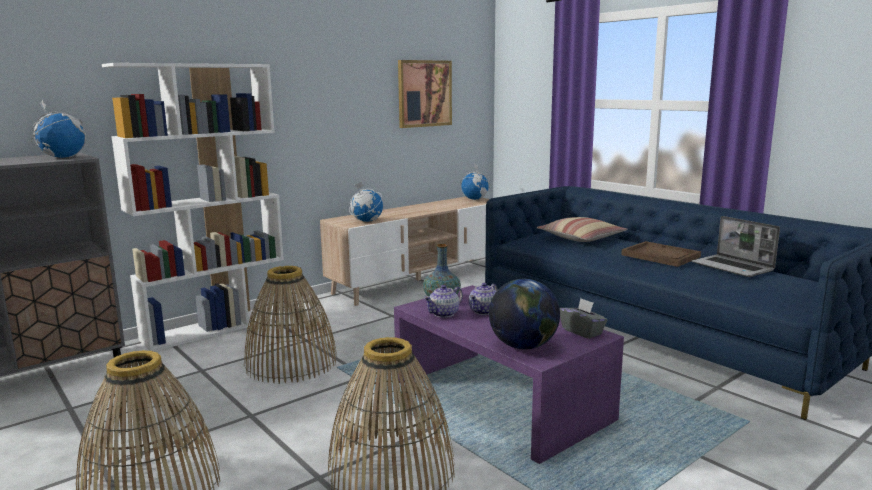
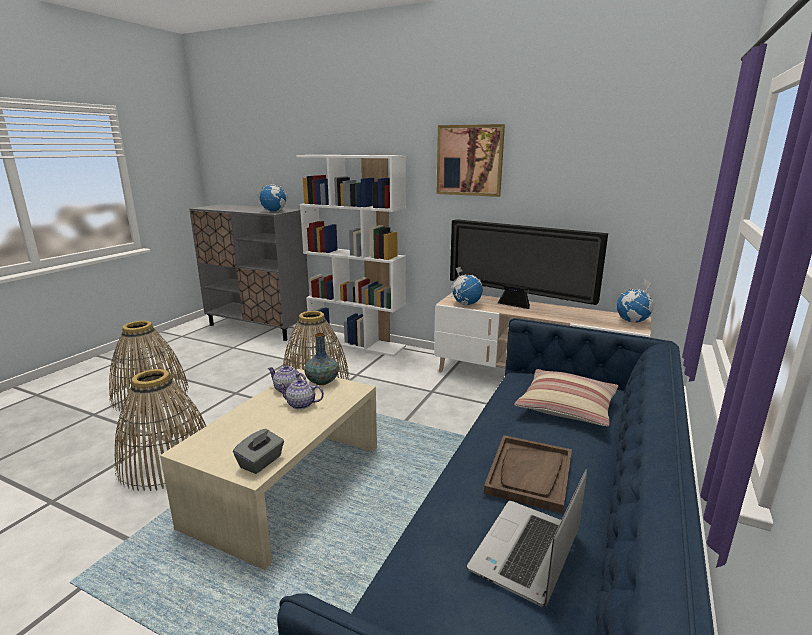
camera: 65 degrees right, 5 degrees up
purple coffee table [394,285,624,464] -> beige coffee table [160,369,377,570]
picture [398,60,452,128] -> picture moved to [436,124,505,197]
globe [489,279,560,349] -> none
none -> television [450,219,608,309]

